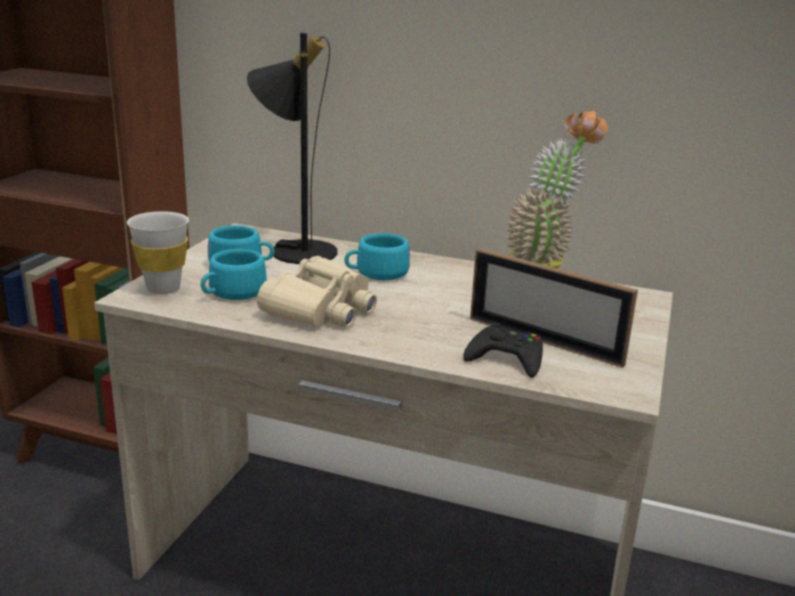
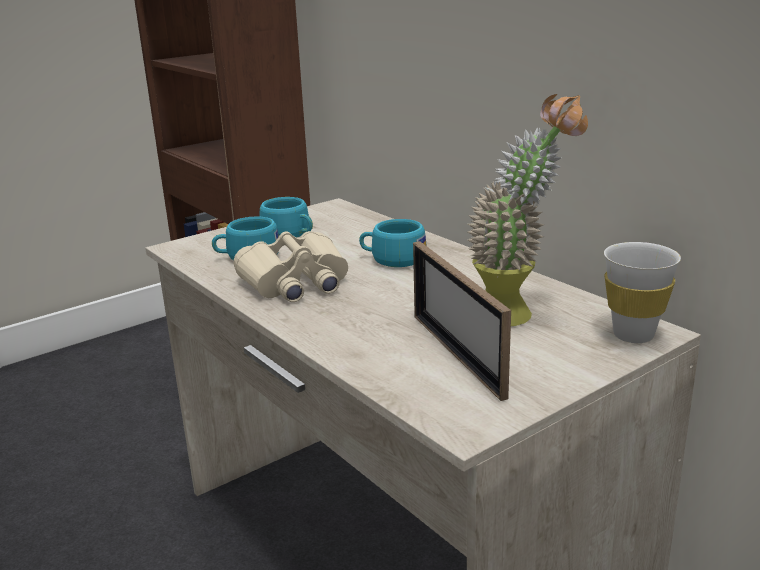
camera: 35 degrees right, 0 degrees up
white cup [127,211,189,294] -> white cup moved to [604,242,681,343]
black table lamp [247,33,338,264] -> none
black game controller [463,323,543,378] -> none

